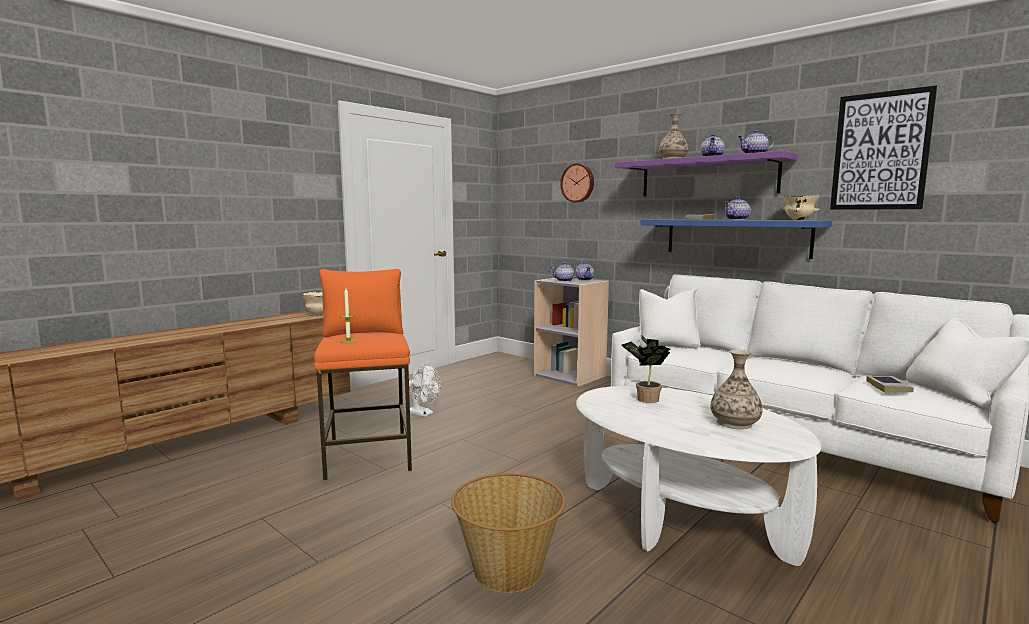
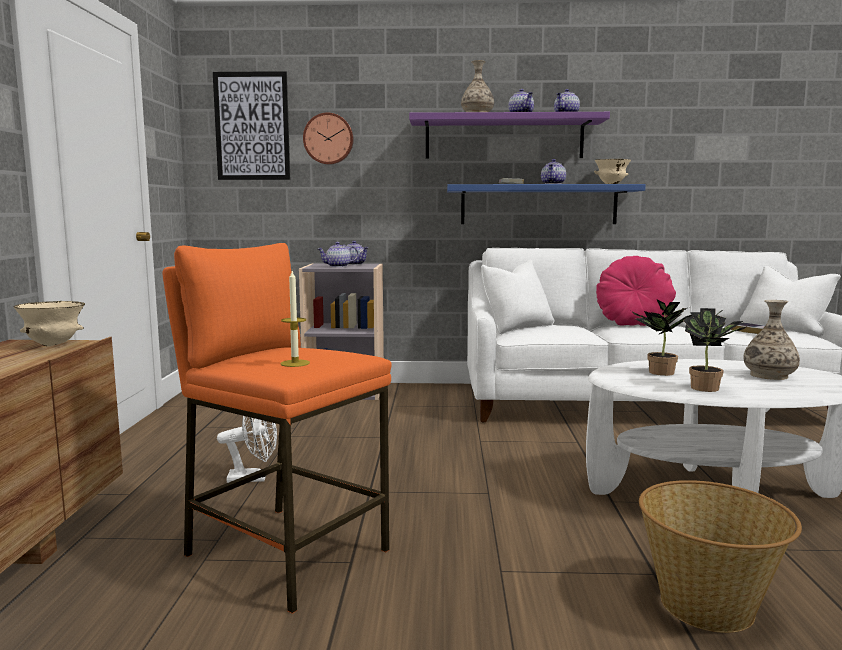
camera: 40 degrees left, 0 degrees up
picture [830,85,937,210] -> picture moved to [213,71,290,180]
none -> pink pillow [596,256,676,326]
none -> potted plant [683,308,750,392]

